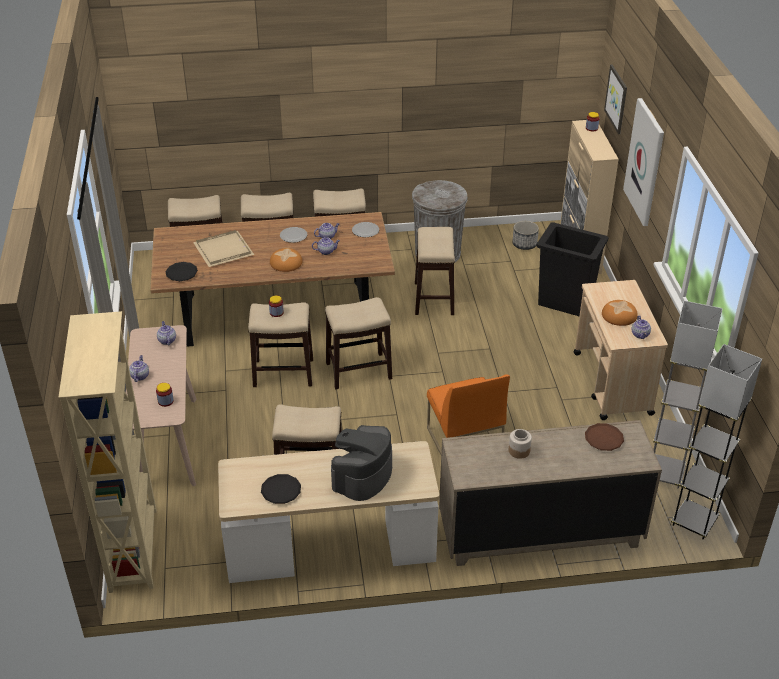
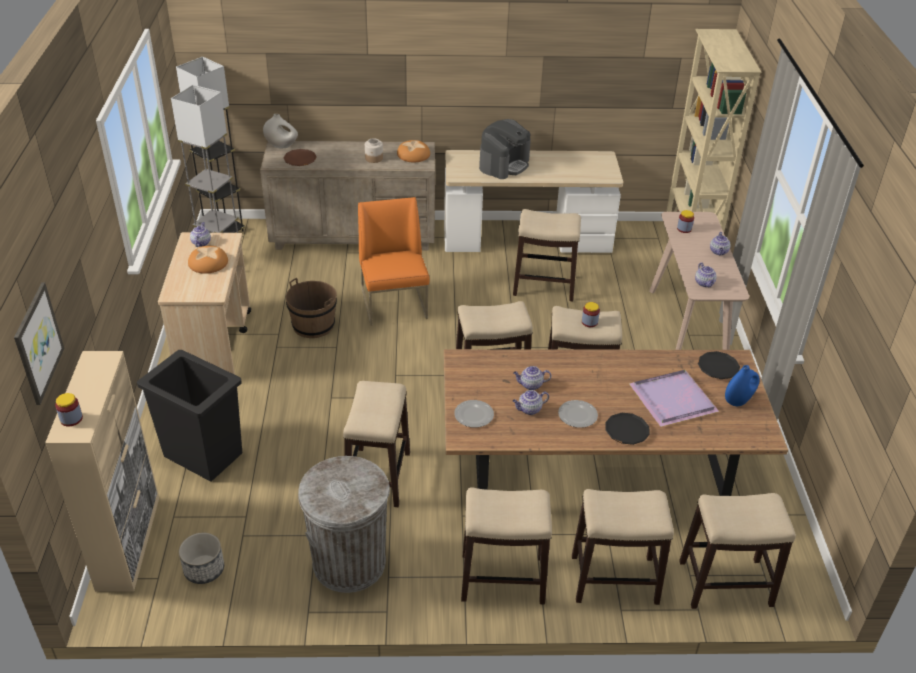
camera: 175 degrees left, 0 degrees up
beige tray [193,230,254,267] -> purple tray [629,370,719,427]
black plate [261,474,301,504] -> black plate moved to [606,413,650,445]
bread [270,248,303,272] -> bread moved to [397,140,430,162]
picture [623,98,664,226] -> none
none -> white vase [263,114,298,148]
none -> brown bucket [286,278,337,338]
none -> blue vase [725,365,760,406]

